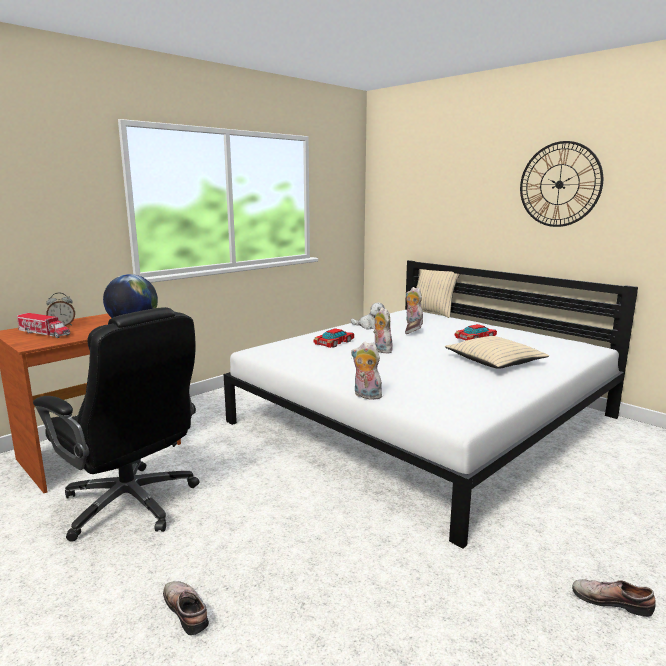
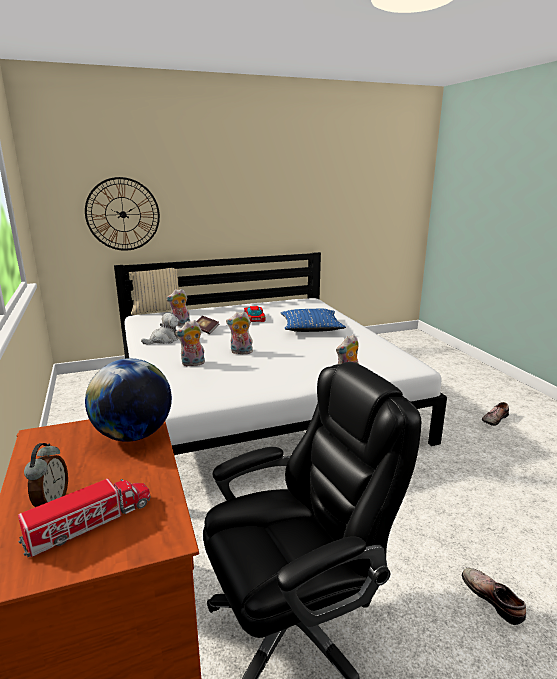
camera: 65 degrees left, 5 degrees up
shoe [163,581,209,635] -> shoe turned 75 degrees clockwise [462,568,526,625]
toy car [314,328,354,348] -> plush toy [175,320,205,366]
beige pillow [445,336,549,369] -> blue pillow [281,309,346,332]
wall clock [520,141,603,227] -> wall clock moved to [85,177,160,251]

